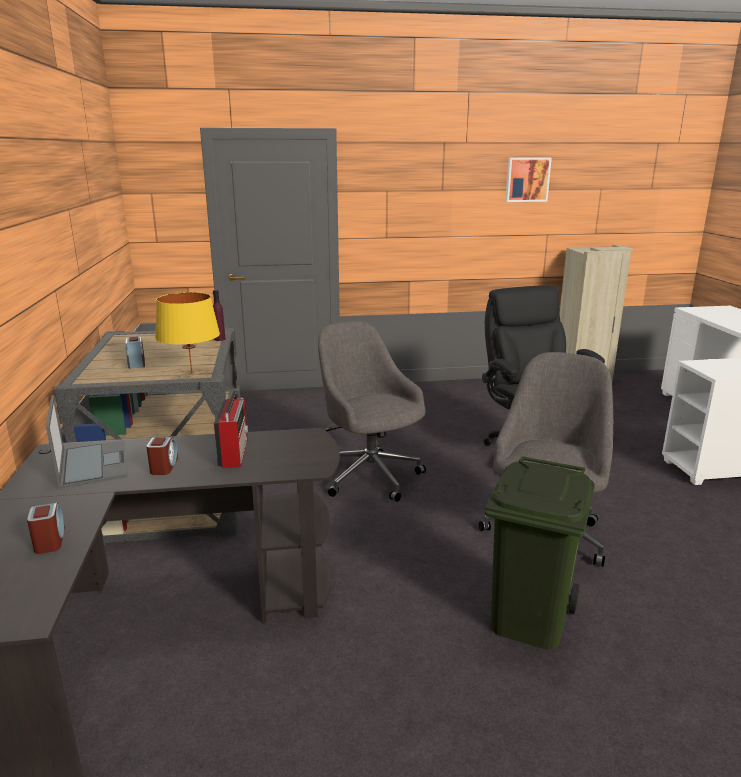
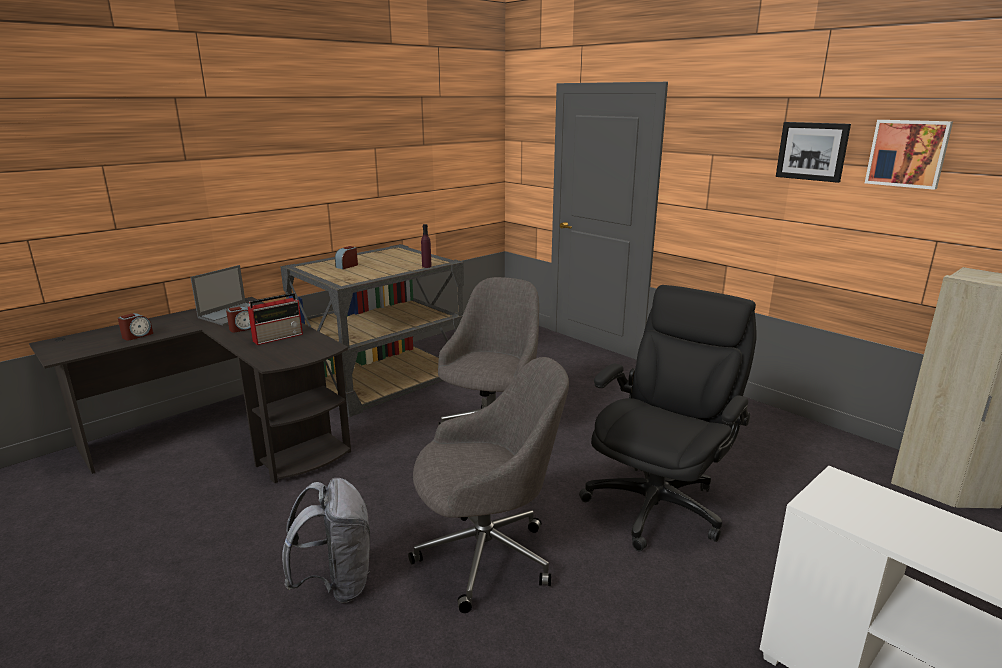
camera: 55 degrees right, 0 degrees up
yellow table lamp [155,292,220,374] -> none
green trash can [485,456,595,650] -> grey backpack [282,478,370,603]
none -> picture [776,122,851,183]

